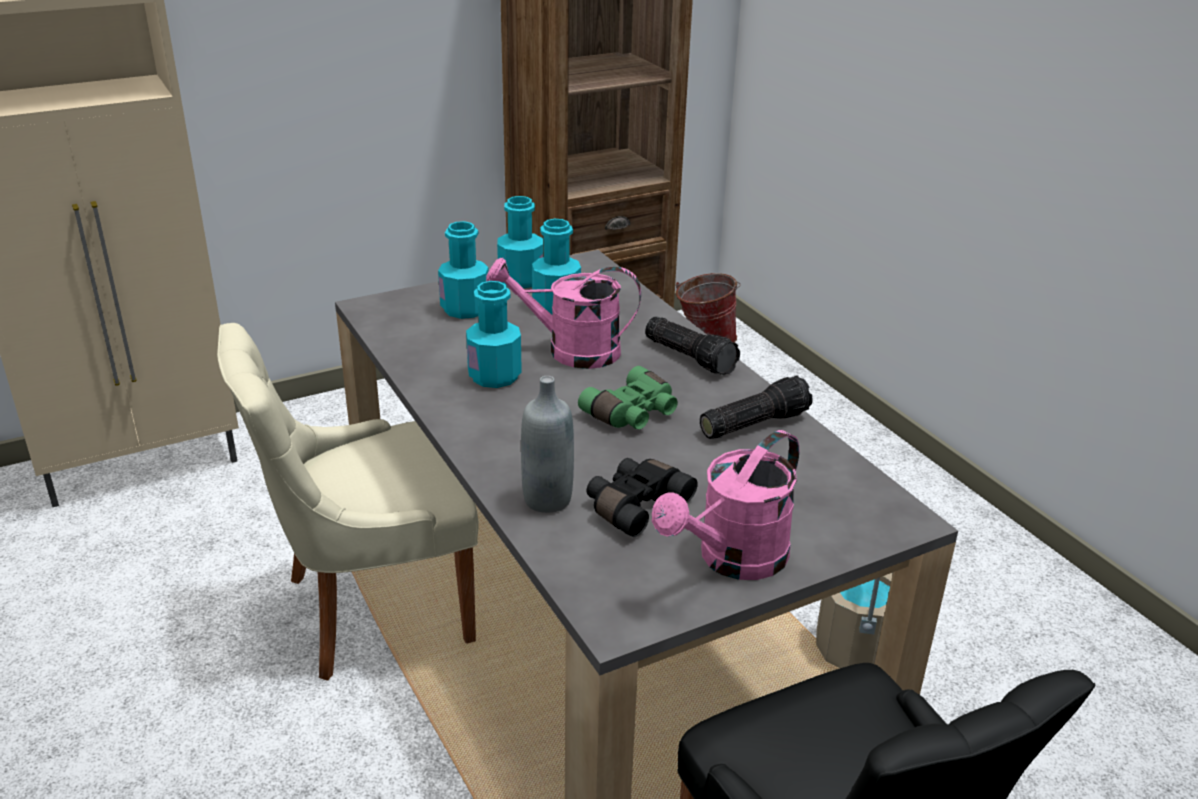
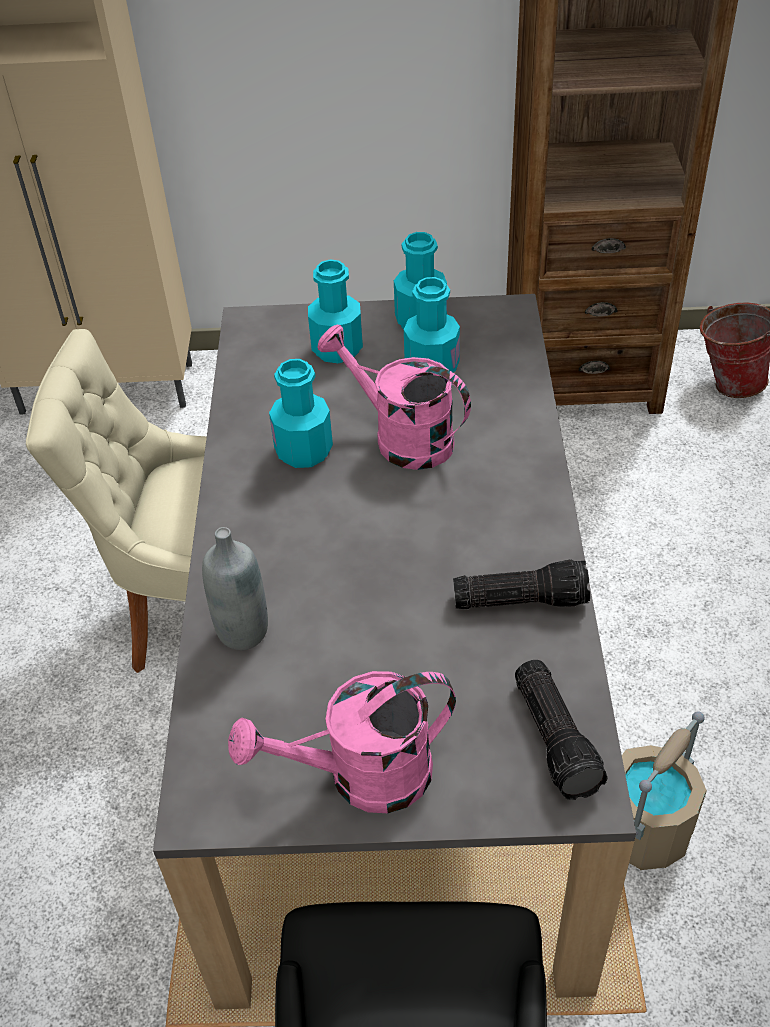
camera: 30 degrees right, 15 degrees up
green binoculars [578,366,678,429] -> none
black binoculars [587,458,698,537] -> none
flashlight [645,317,740,375] -> flashlight moved to [515,660,608,800]

